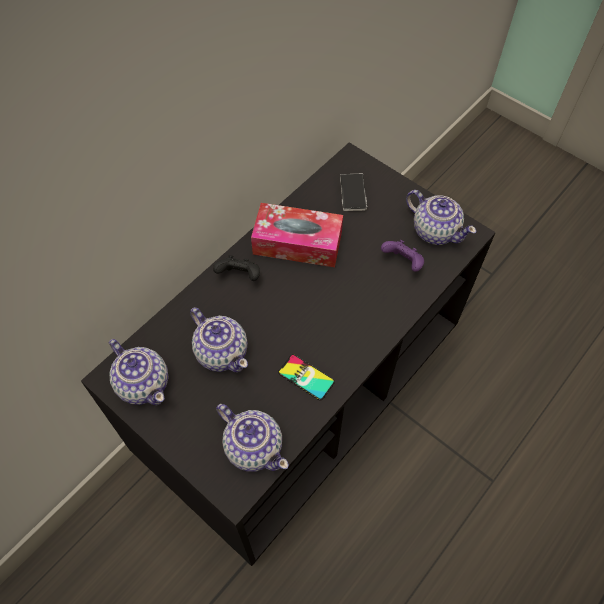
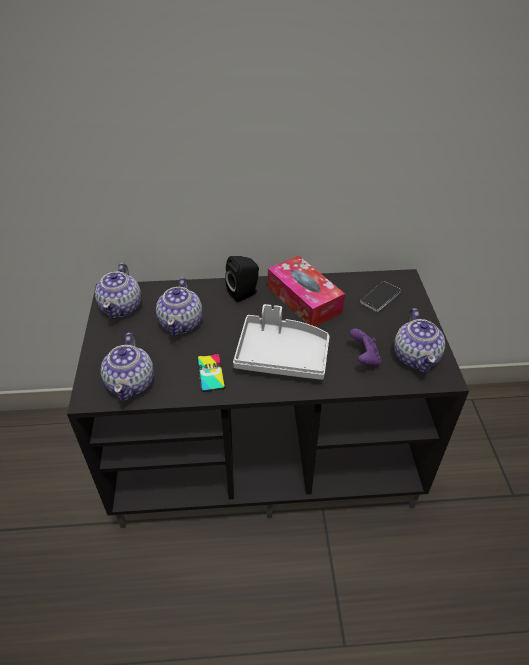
camera: 45 degrees right, 15 degrees down
black game controller [213,255,260,281] -> black speaker [225,256,259,302]
none -> grey tray [233,304,330,380]

